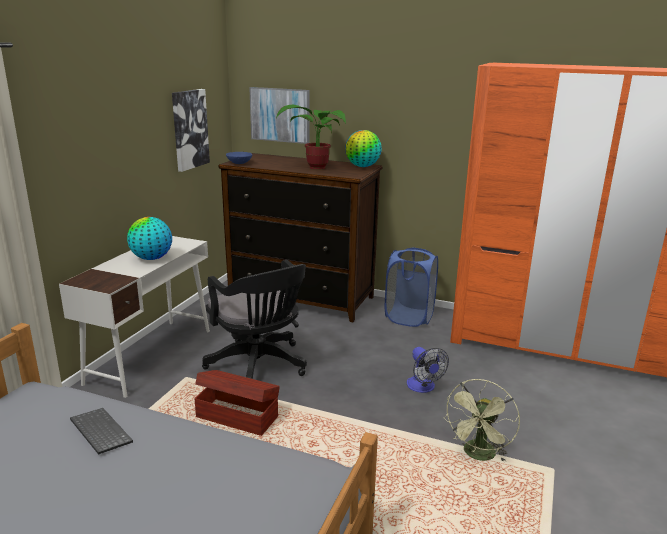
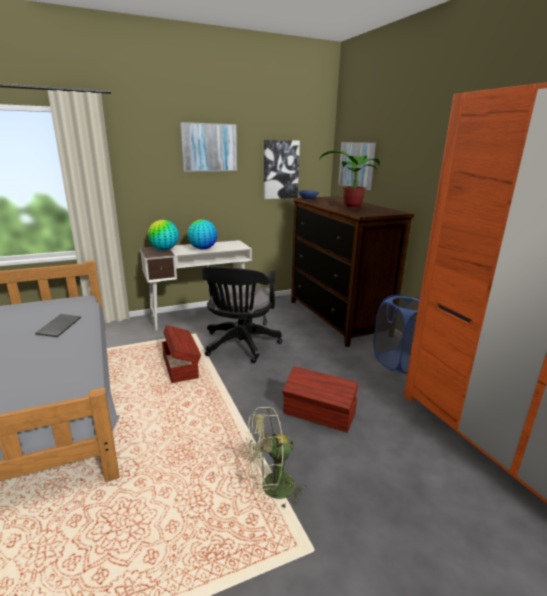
camera: 45 degrees right, 0 degrees up
globe [345,130,382,167] -> globe moved to [148,220,179,250]
fan [407,347,449,393] -> brown storage box [283,366,358,432]
none -> picture [180,122,237,172]

